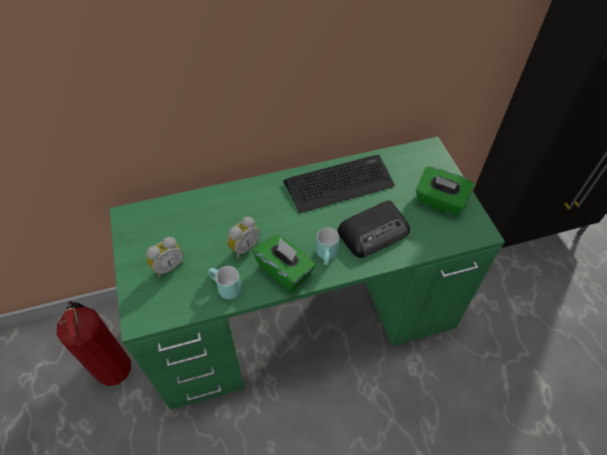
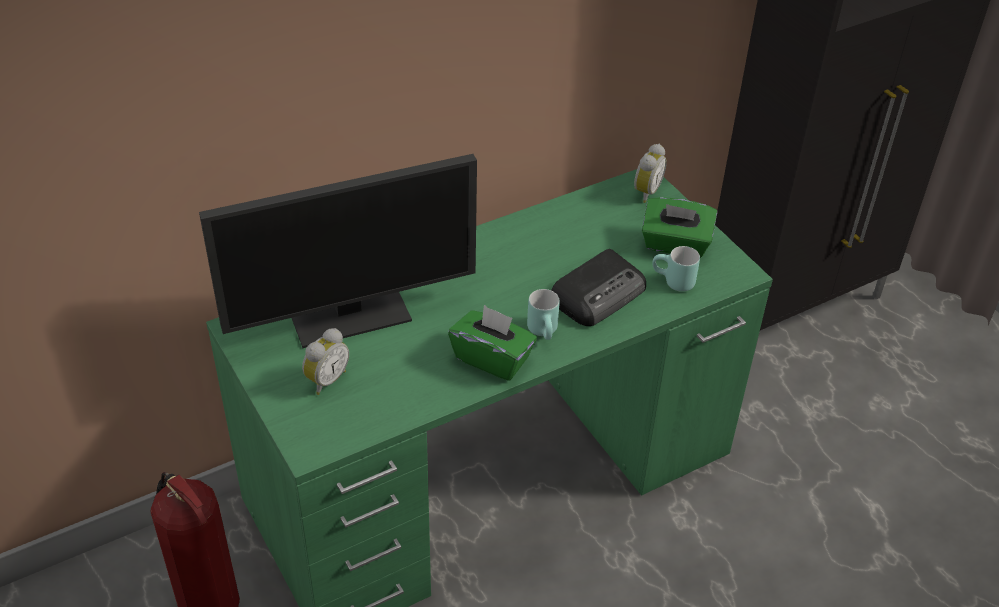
camera: 15 degrees left, 10 degrees down
turquoise mug [208,266,241,299] -> turquoise mug moved to [652,246,700,292]
alarm clock [227,216,260,259] -> alarm clock moved to [634,144,667,203]
keyboard [283,155,395,213] -> none
none -> monitor [199,154,477,348]

